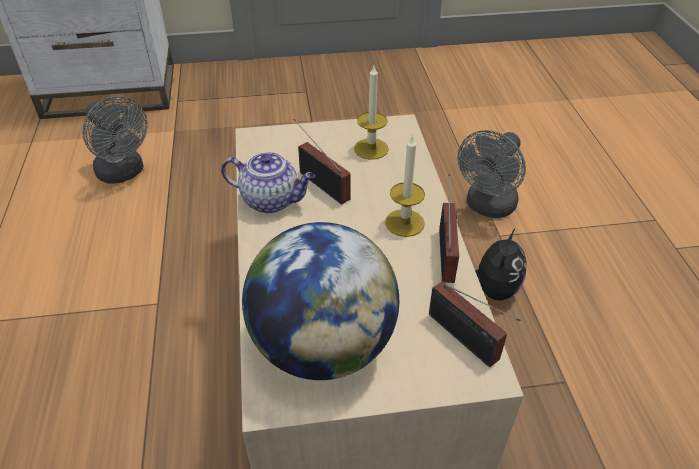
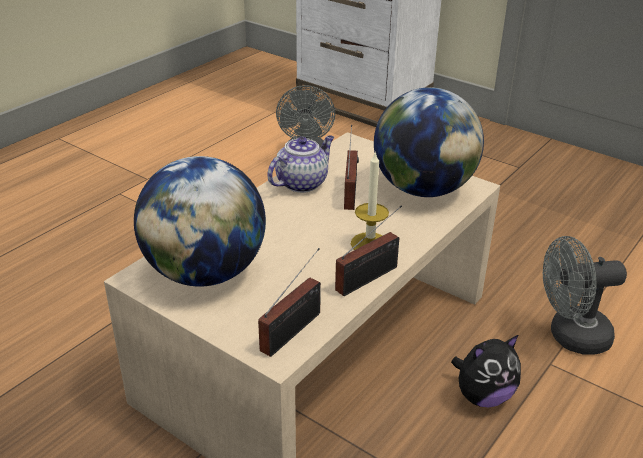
camera: 45 degrees right, 10 degrees down
teapot [221,152,315,213] -> teapot turned 105 degrees counterclockwise [267,136,334,193]
candle [354,66,389,160] -> globe [374,87,484,197]
radio [429,281,520,367] -> radio turned 150 degrees counterclockwise [258,248,321,357]

